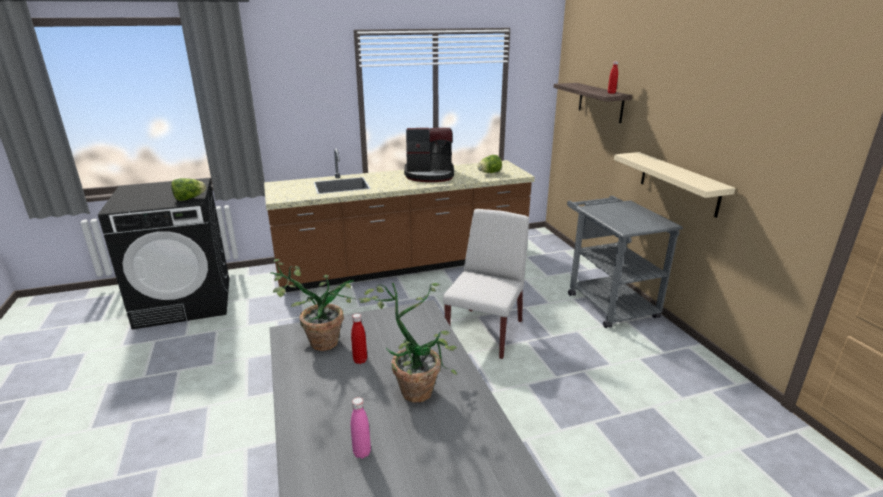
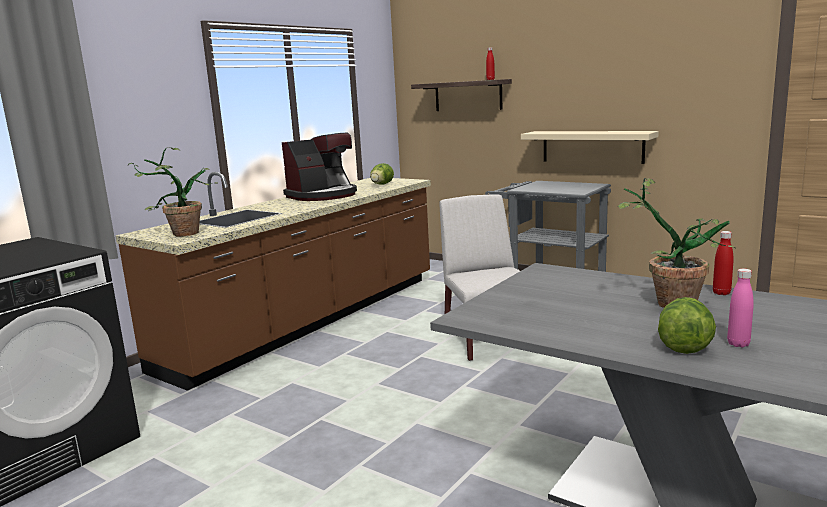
camera: 35 degrees left, 10 degrees down
lettuce [171,178,206,201] -> lettuce moved to [658,297,716,354]
potted plant [271,259,362,351] -> potted plant moved to [128,147,218,236]
red bottle [351,314,367,364] -> red bottle moved to [713,231,734,295]

